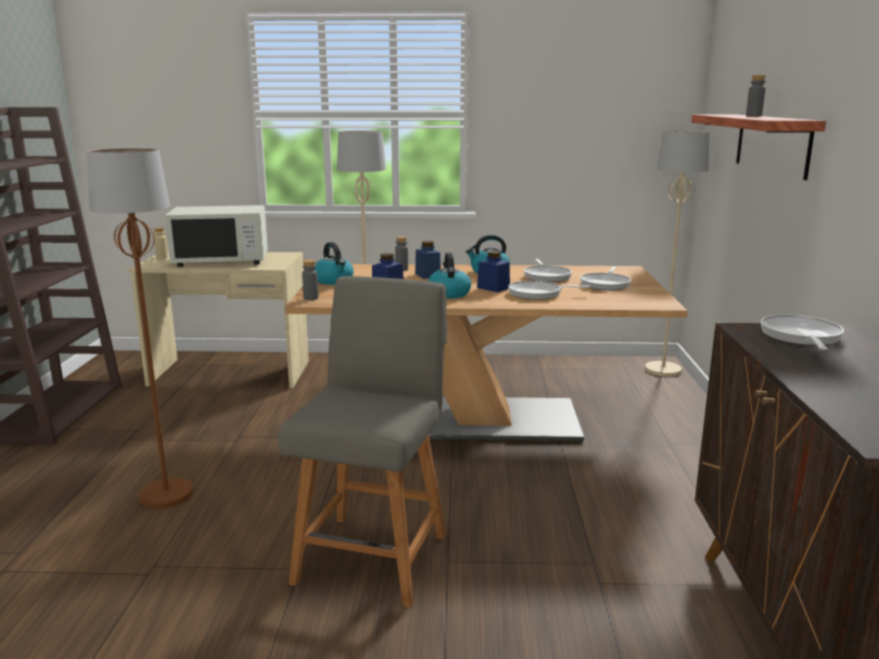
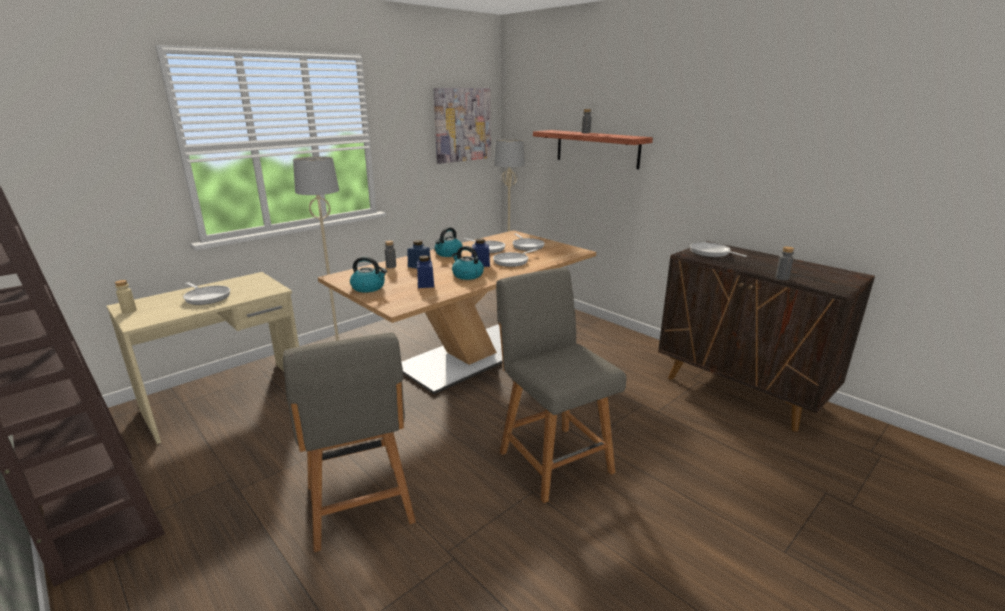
camera: 45 degrees left, 5 degrees up
brown floor lamp [87,148,194,509] -> grey chair [283,332,416,552]
white microwave [165,205,268,267] -> frying pan [183,282,230,305]
grey bottle [302,260,319,300] -> grey bottle moved to [775,246,794,280]
none -> picture [433,88,491,164]

